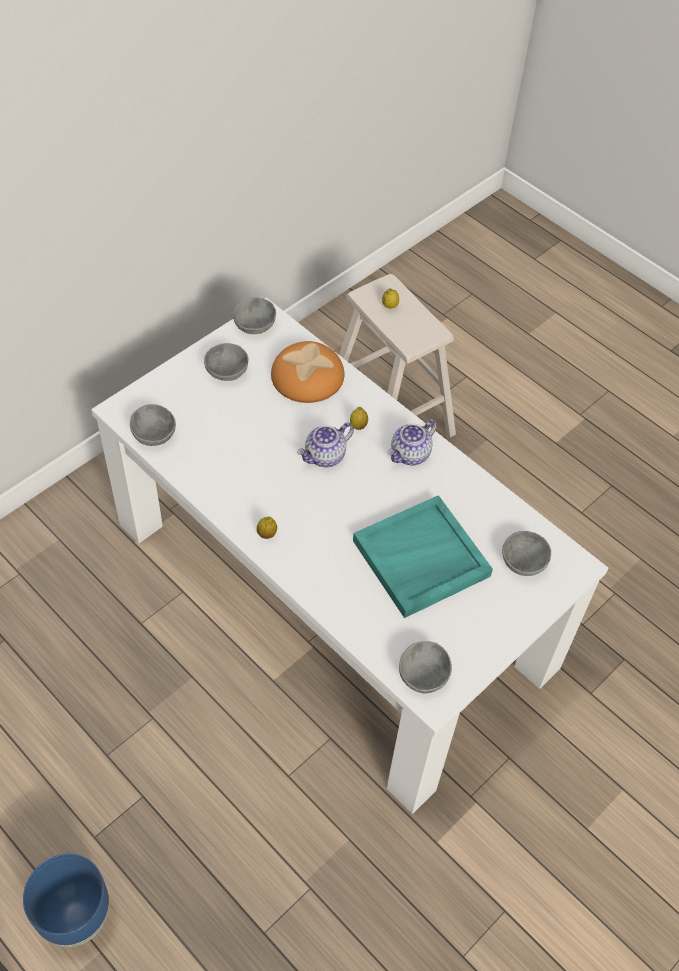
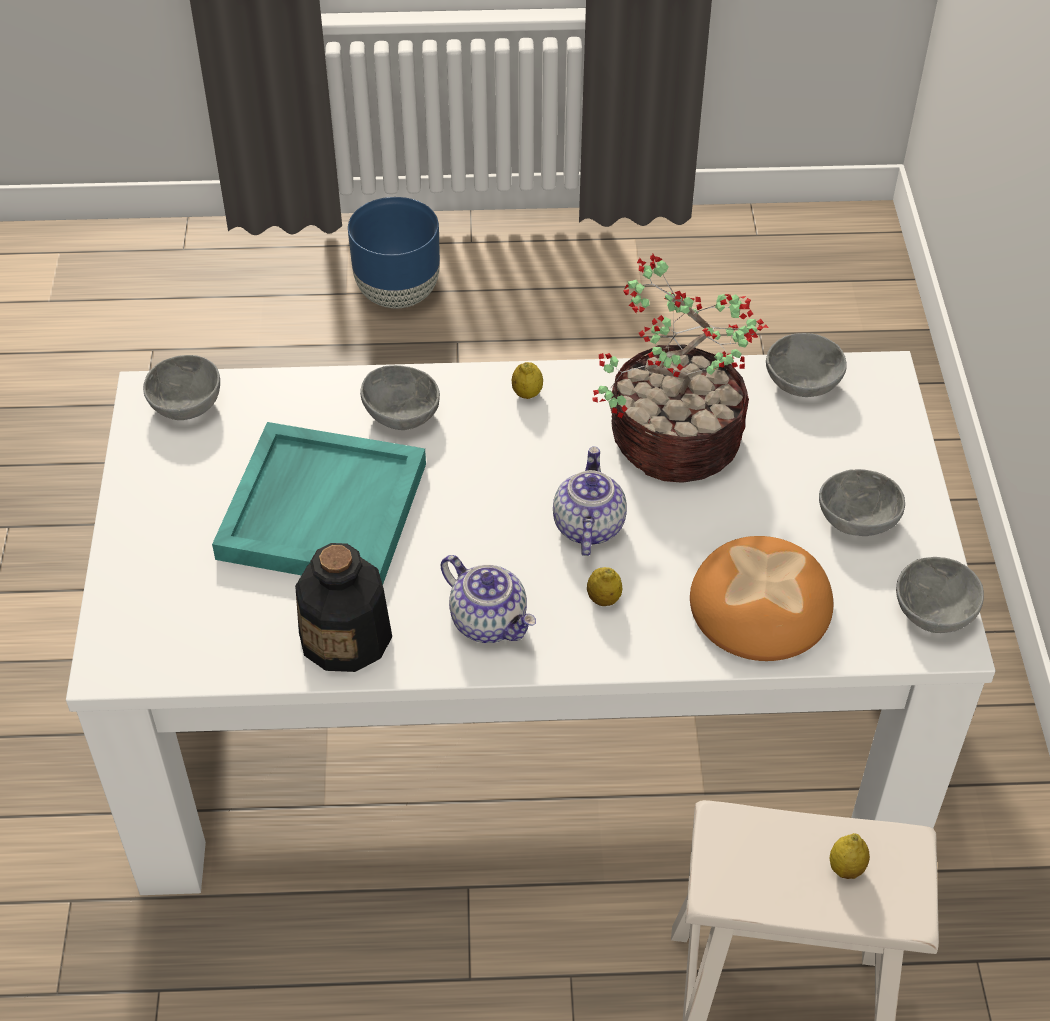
camera: 135 degrees right, 5 degrees down
teapot [388,419,437,465] -> teapot turned 135 degrees clockwise [441,555,536,643]
grey bowl [502,531,551,576] -> grey bowl moved to [360,365,440,430]
none -> bottle [295,543,392,672]
none -> potted plant [592,254,769,483]

